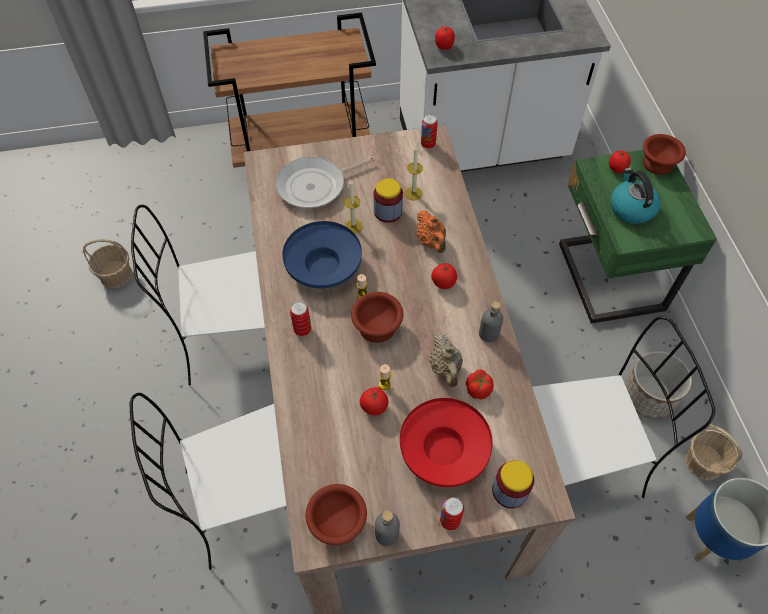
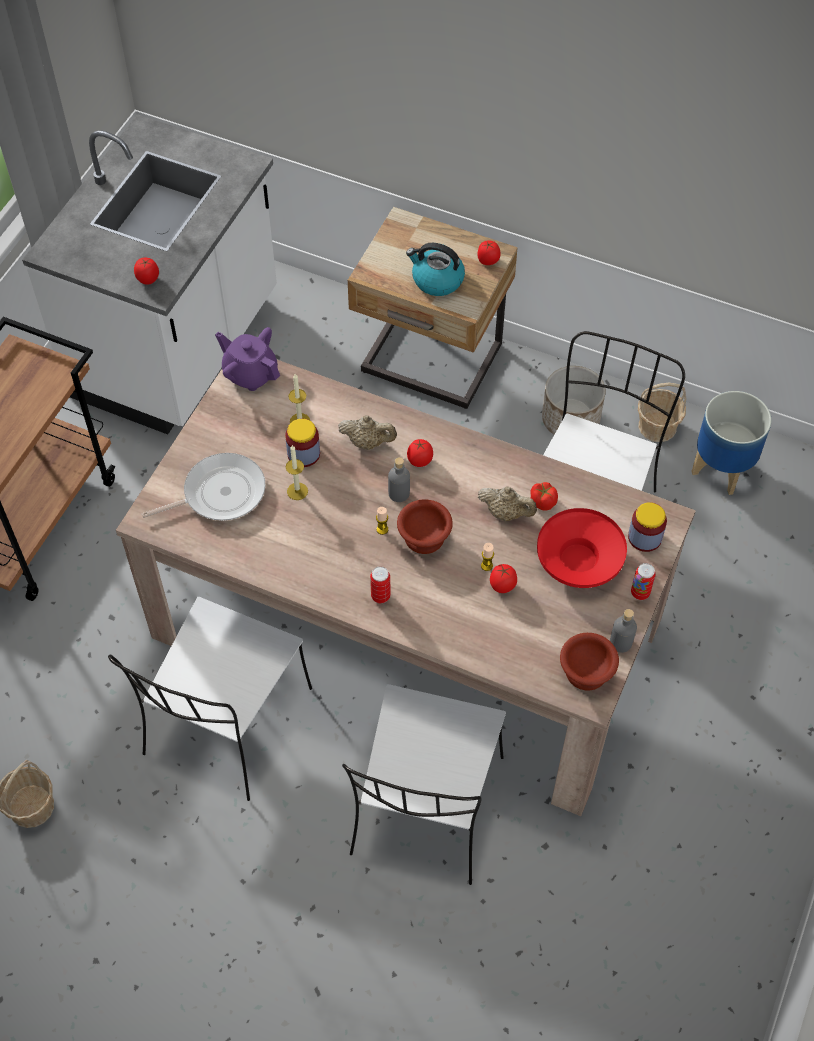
camera: 55 degrees left, 0 degrees up
frying pan [276,157,375,208] -> frying pan turned 120 degrees counterclockwise [142,453,266,521]
blue bowl [282,221,362,288] -> none
orange teapot [417,210,446,253] -> beige teapot [338,415,397,450]
can [421,114,437,149] -> purple teapot [215,327,280,391]
grey bottle [479,301,503,343] -> grey bottle moved to [388,457,410,502]
green nightstand [559,150,717,324] -> beige nightstand [348,207,518,409]
tomato [609,151,631,173] -> tomato moved to [477,240,501,265]
brown bowl [643,134,686,175] -> none

